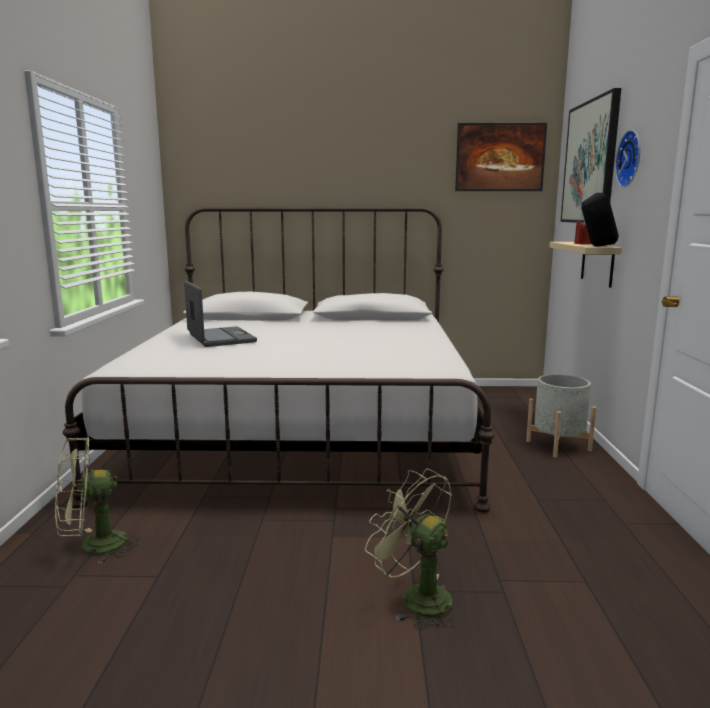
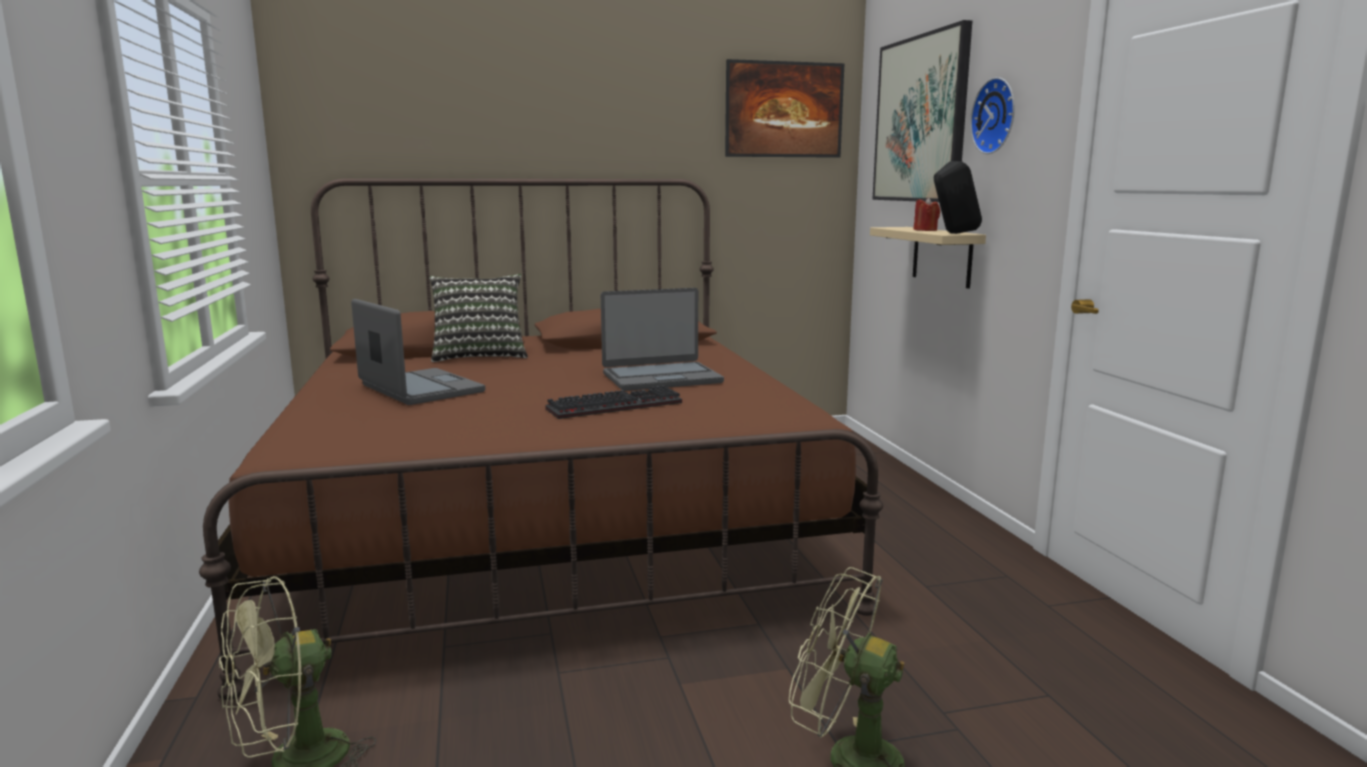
camera: 15 degrees left, 0 degrees up
white bed [63,207,495,512] -> brown bed [199,179,883,700]
grey planter [526,374,596,458] -> none
none -> pillow [429,274,528,362]
none -> keyboard [545,385,682,419]
none -> laptop [601,288,724,391]

